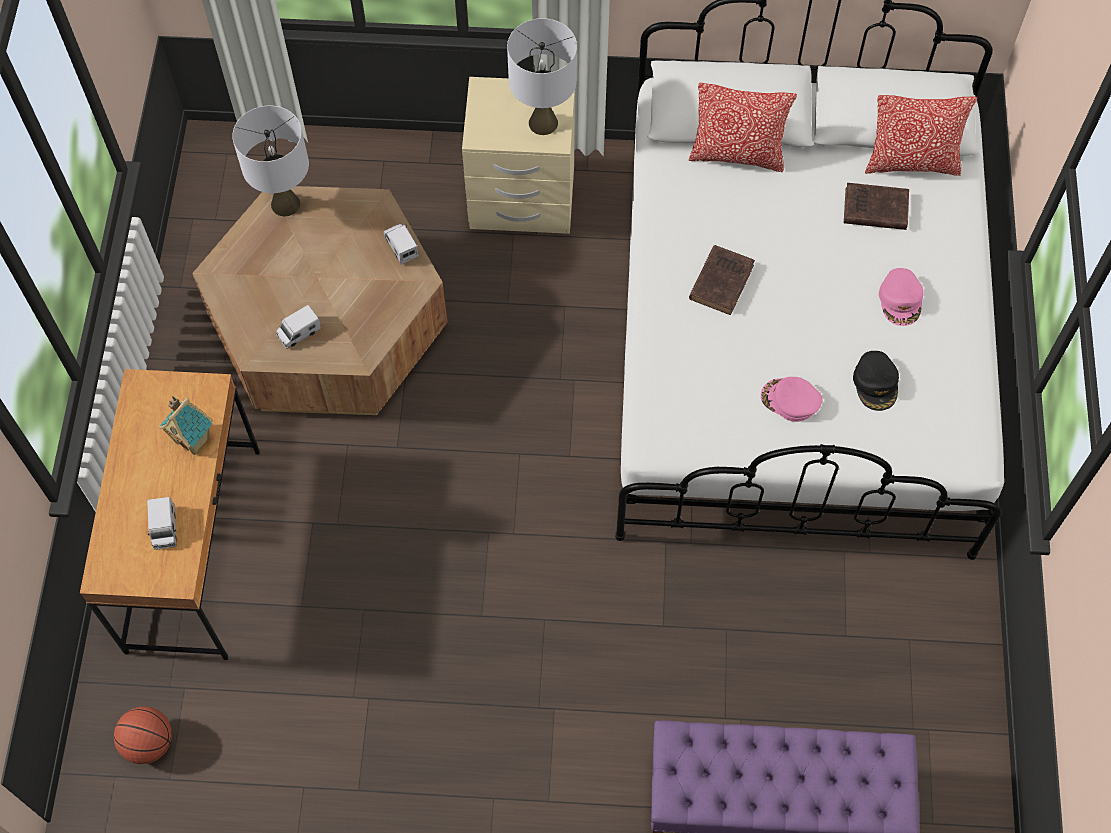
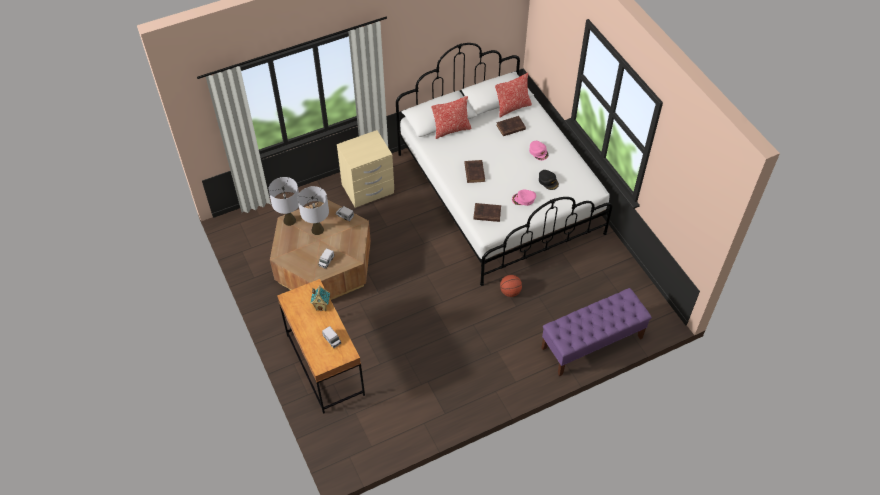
camera: 30 degrees left, 10 degrees down
basketball [114,707,172,764] -> basketball moved to [500,275,522,297]
grey table lamp [507,18,577,135] -> grey table lamp moved to [298,186,329,235]
none -> brown book [473,203,501,222]

